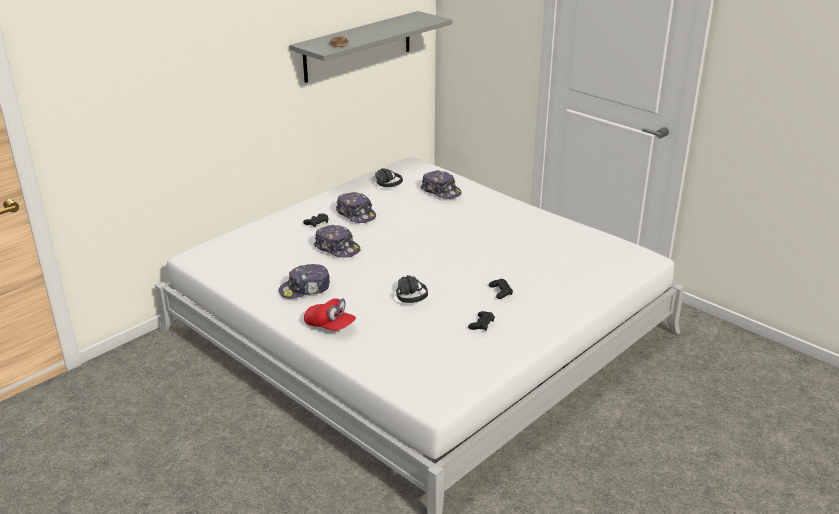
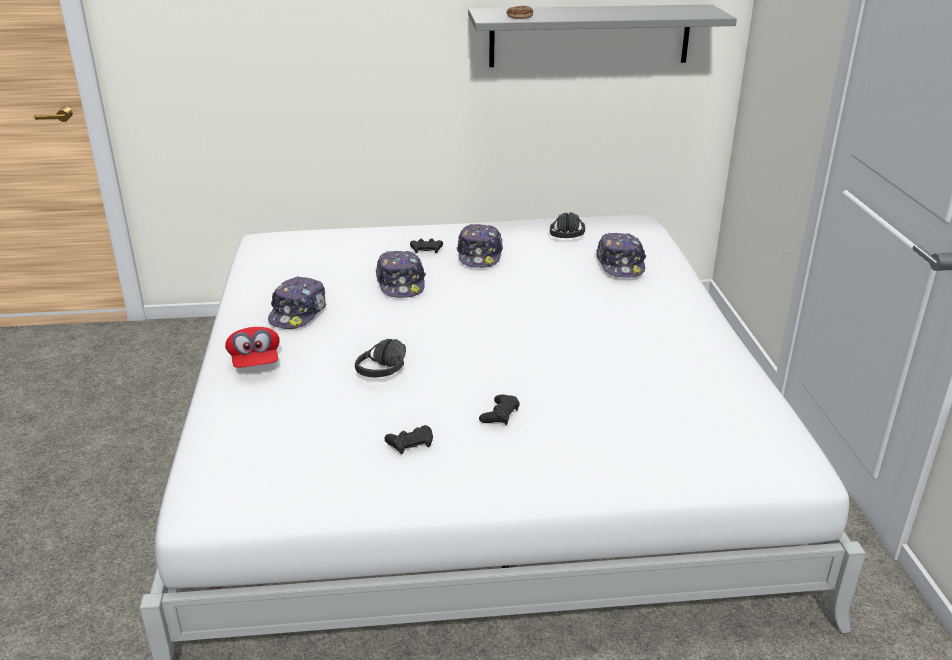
camera: 40 degrees right, 0 degrees up
cap [279,264,330,299] -> cap turned 90 degrees counterclockwise [268,276,326,329]

